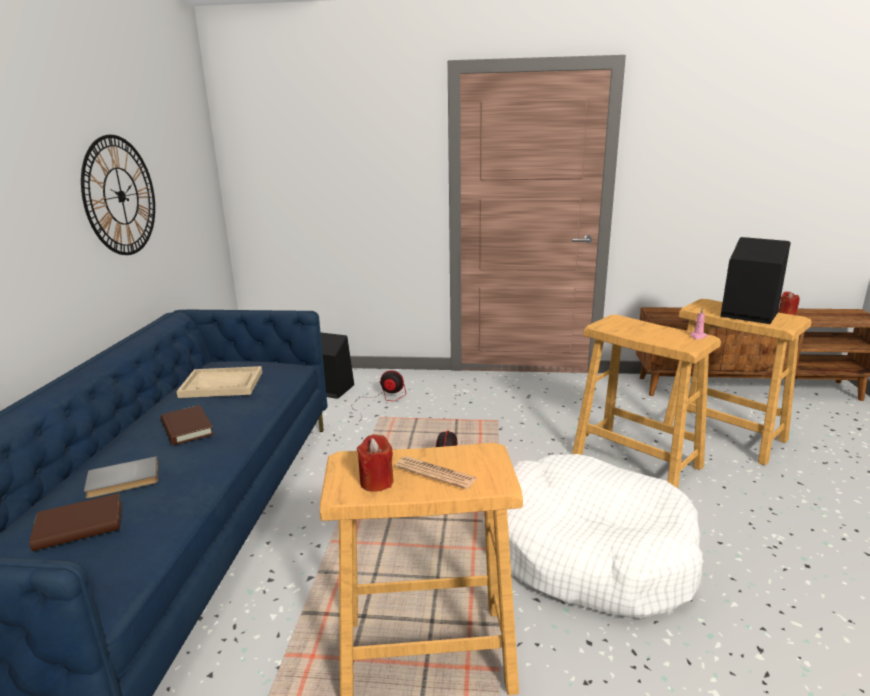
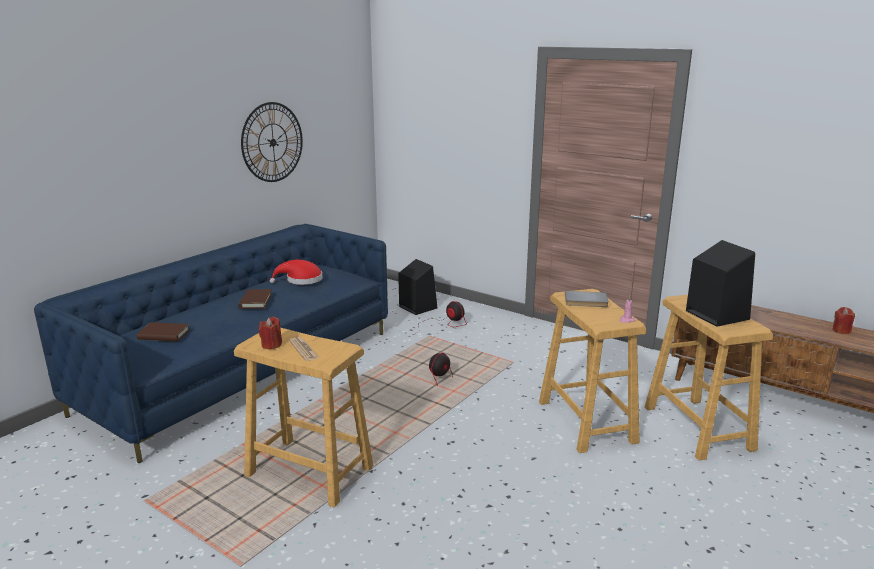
camera: 30 degrees right, 0 degrees up
grey book [84,456,158,498] -> grey book moved to [565,291,609,307]
beige tray [176,366,262,398] -> red hat [270,260,323,285]
white dog bed [483,454,702,619] -> none

